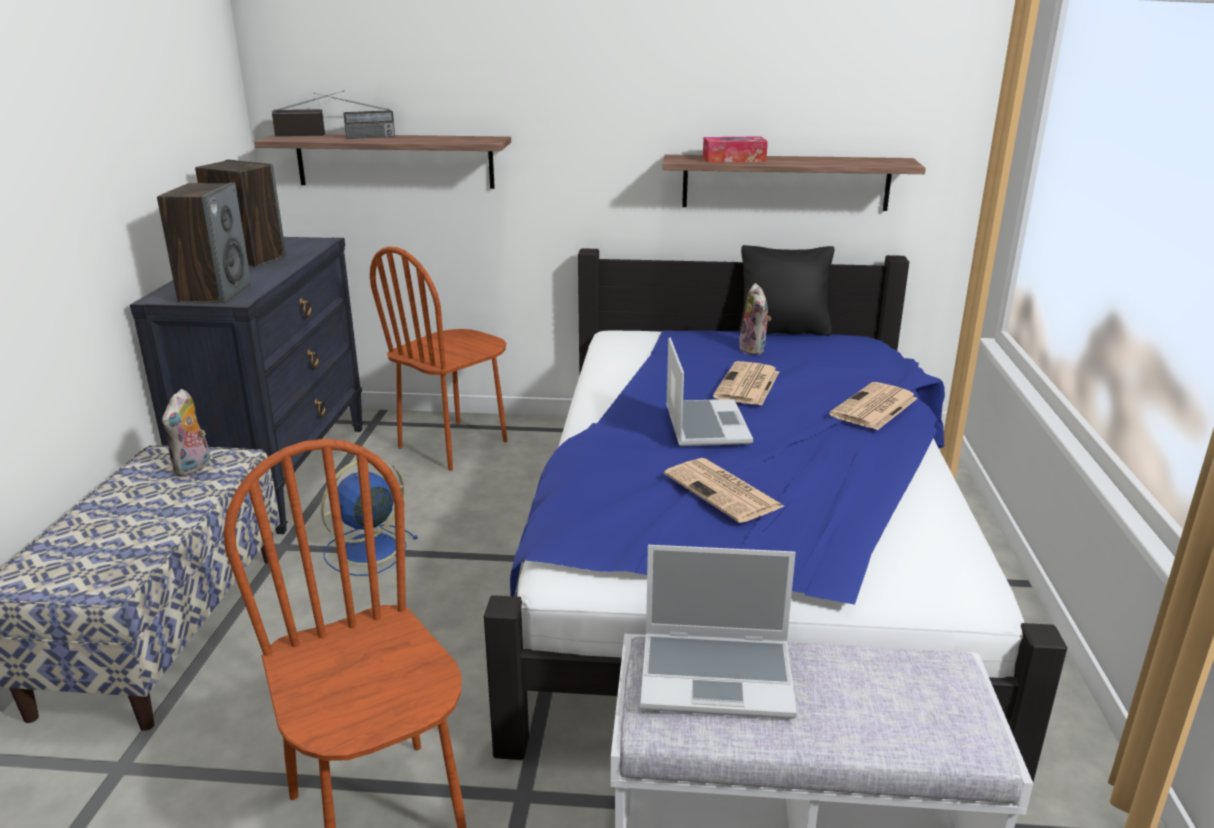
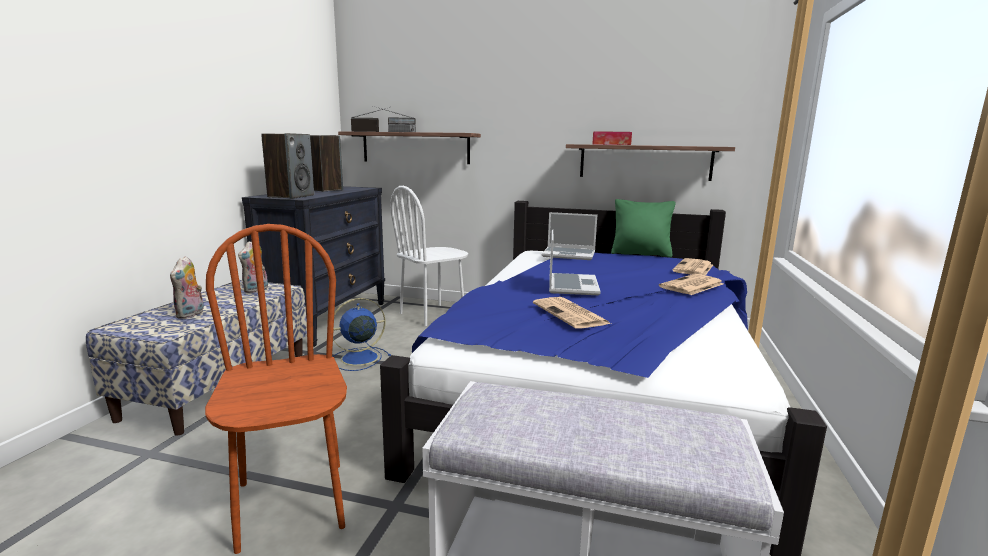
camera: 10 degrees right, 10 degrees down
brown chair [370,247,507,471] -> white chair [390,186,468,326]
laptop [640,545,797,719] -> laptop moved to [542,212,597,260]
newspaper [713,361,779,406] -> newspaper moved to [672,258,713,275]
black pillow [739,245,834,336] -> green pillow [611,199,675,258]
plush toy [739,283,771,355] -> plush toy moved to [170,256,204,319]

